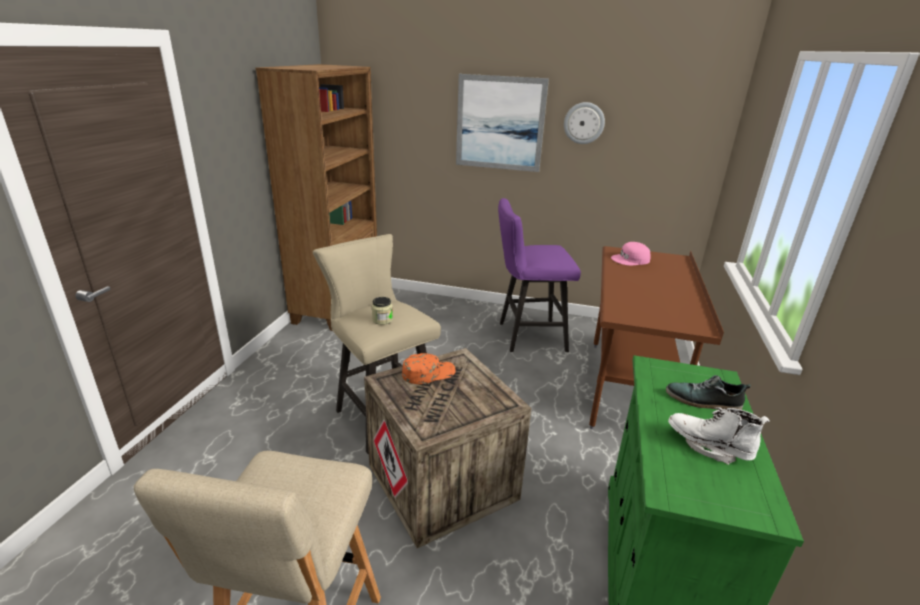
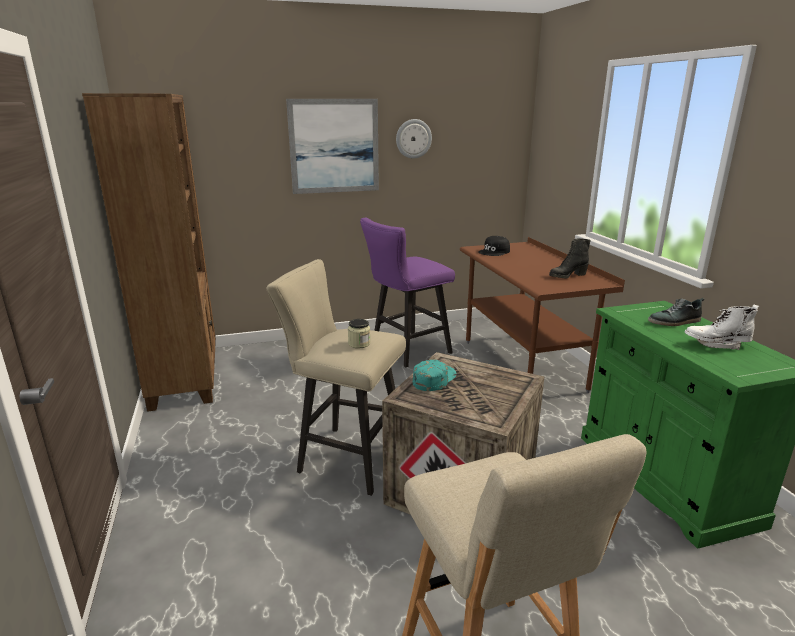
camera: 30 degrees left, 5 degrees down
orange cap [402,353,456,384] -> turquoise cap [413,360,457,391]
pink cap [611,242,651,266] -> black cap [478,236,510,256]
none -> black boot [549,238,591,279]

